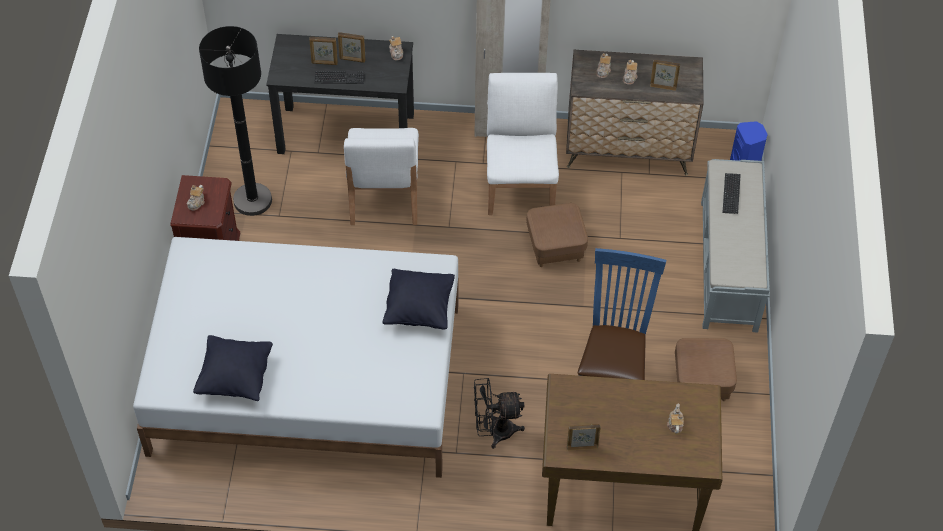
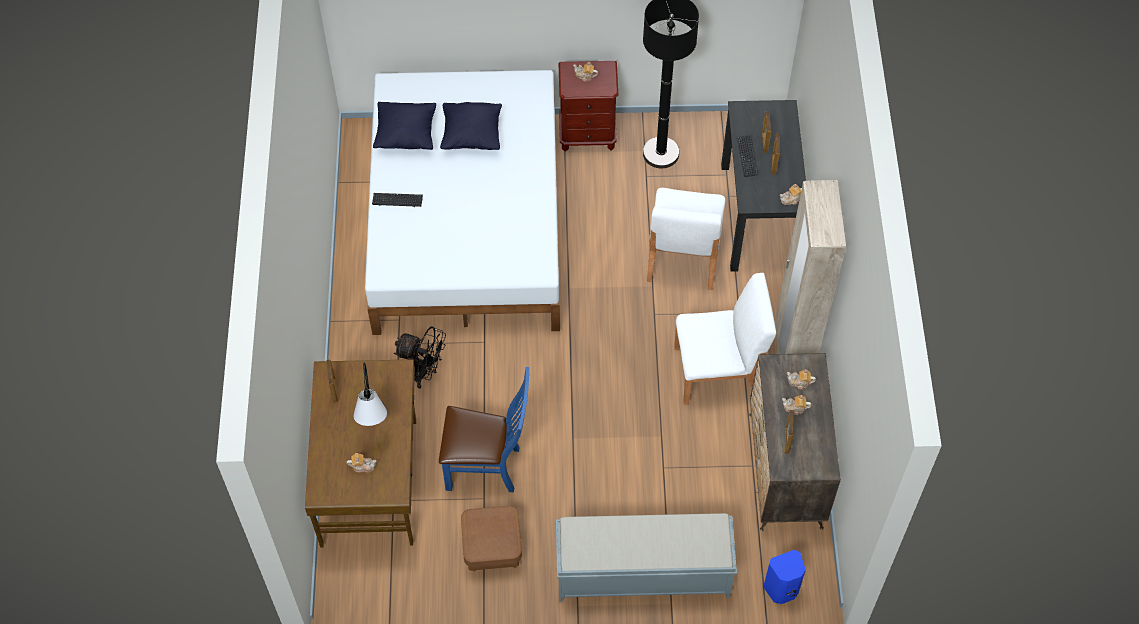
camera: 85 degrees right, 5 degrees up
white chair [344,128,419,225] -> white chair turned 75 degrees counterclockwise [647,188,726,290]
black pillow [382,269,455,329] -> black pillow moved to [440,102,502,150]
black fan [474,378,525,449] -> black fan turned 120 degrees clockwise [394,326,446,388]
brown ottoman [526,203,588,267] -> none
keyboard [722,173,741,214] -> keyboard moved to [372,193,423,207]
none -> table lamp [353,362,387,426]

